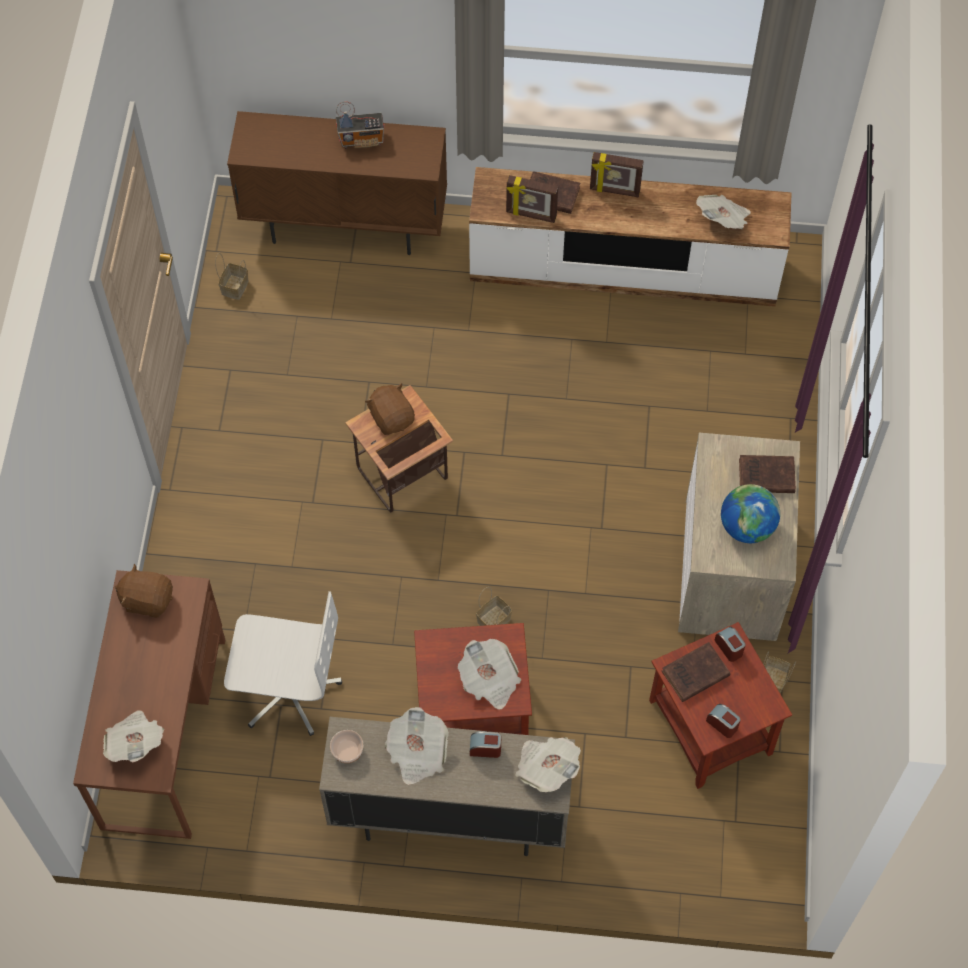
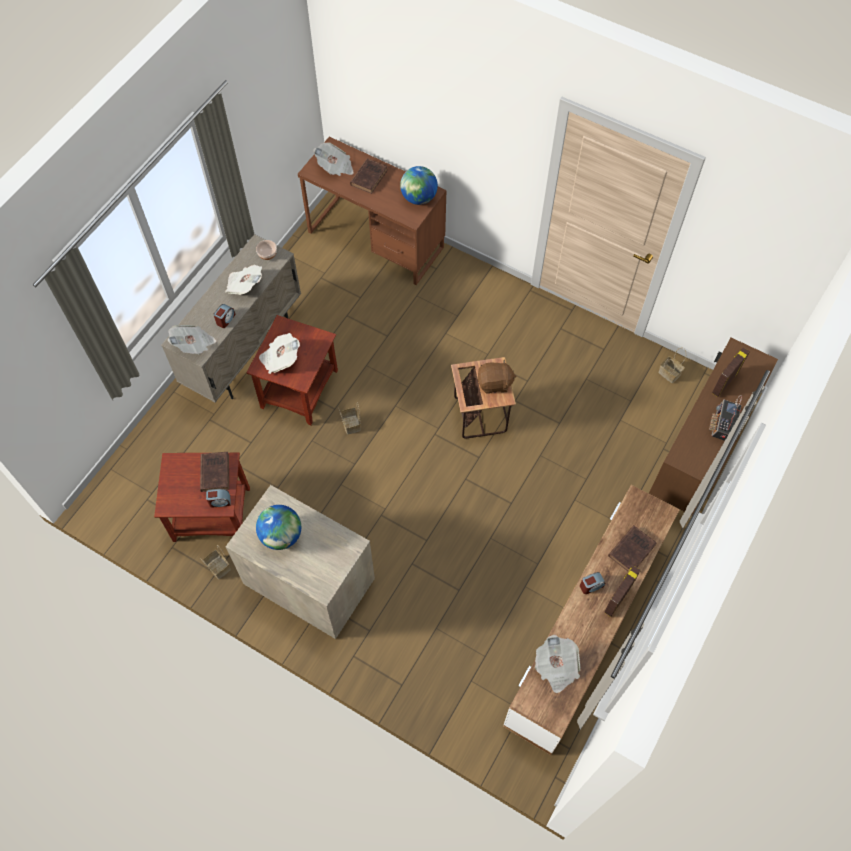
camera: 115 degrees right, 0 degrees up
brown plush toy [115,564,173,618] -> globe [400,166,438,205]
white office chair [224,591,342,736] -> none
picture frame [506,175,558,223] -> picture frame moved to [712,348,750,397]
alarm clock [706,704,741,738] -> alarm clock moved to [580,572,605,594]
brown book [739,455,796,493] -> brown book moved to [350,158,388,194]

